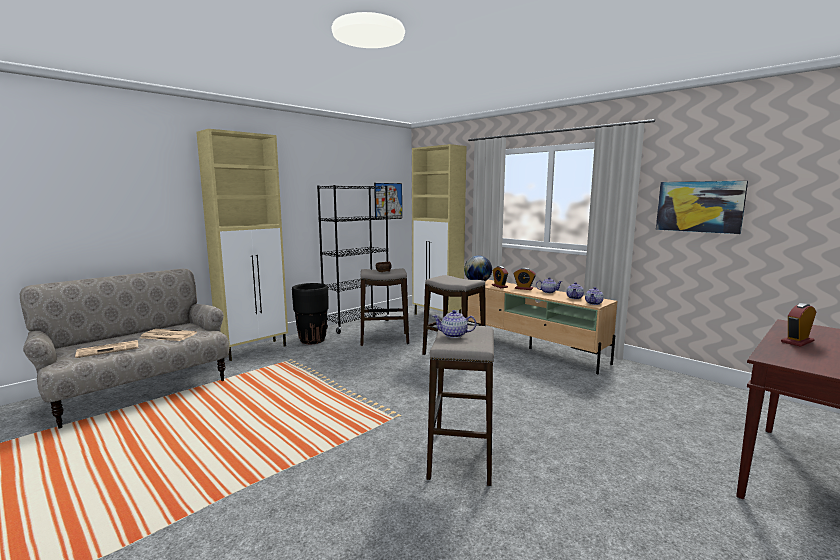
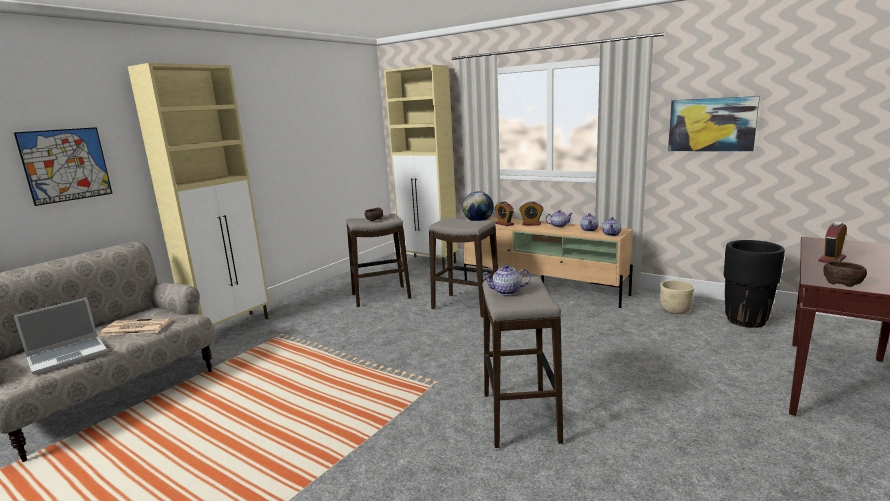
camera: 10 degrees left, 5 degrees up
newspaper [75,340,138,358] -> laptop [14,298,107,375]
black planter [292,283,329,344] -> black planter moved to [724,240,785,328]
black bookcase [317,185,390,334] -> none
picture [374,183,402,220] -> picture moved to [14,127,113,206]
none -> beige planter [660,280,694,314]
none -> brown bowl [823,261,867,287]

